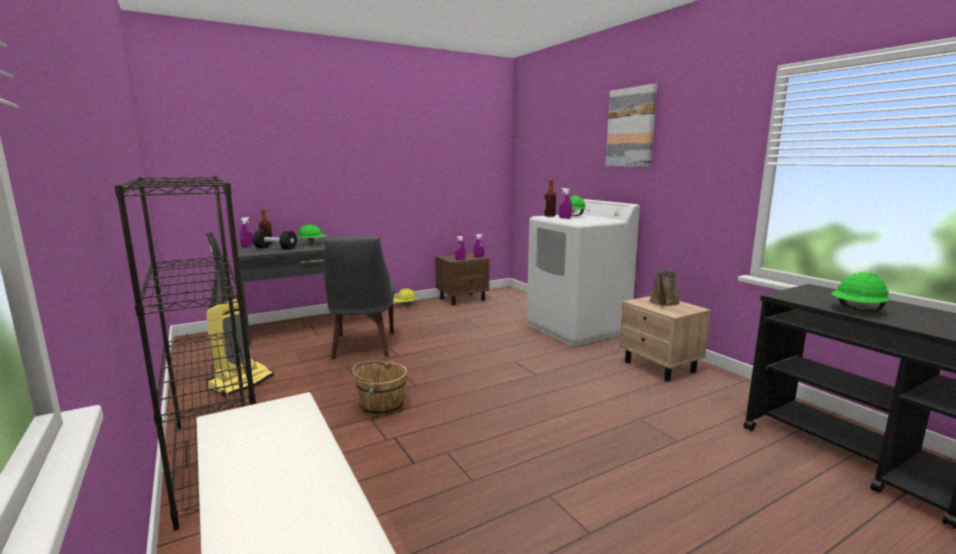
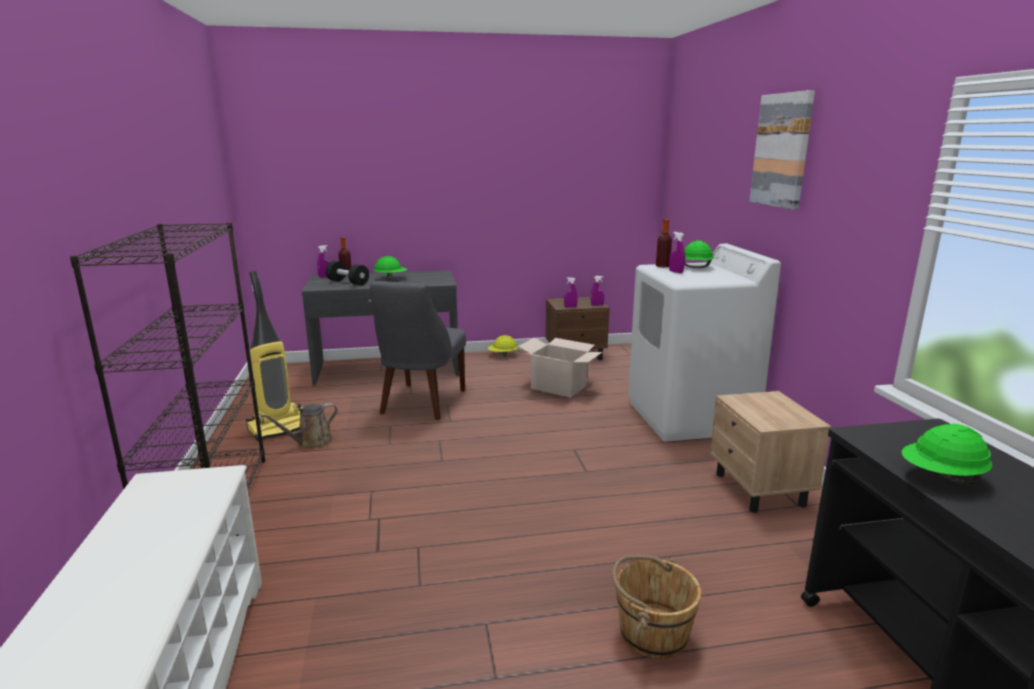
camera: 20 degrees right, 5 degrees up
brown bucket [352,361,407,417] -> brown bucket moved to [612,555,702,659]
brown watering can [649,269,680,306] -> brown watering can moved to [261,403,338,449]
none -> cardboard box [518,337,602,398]

